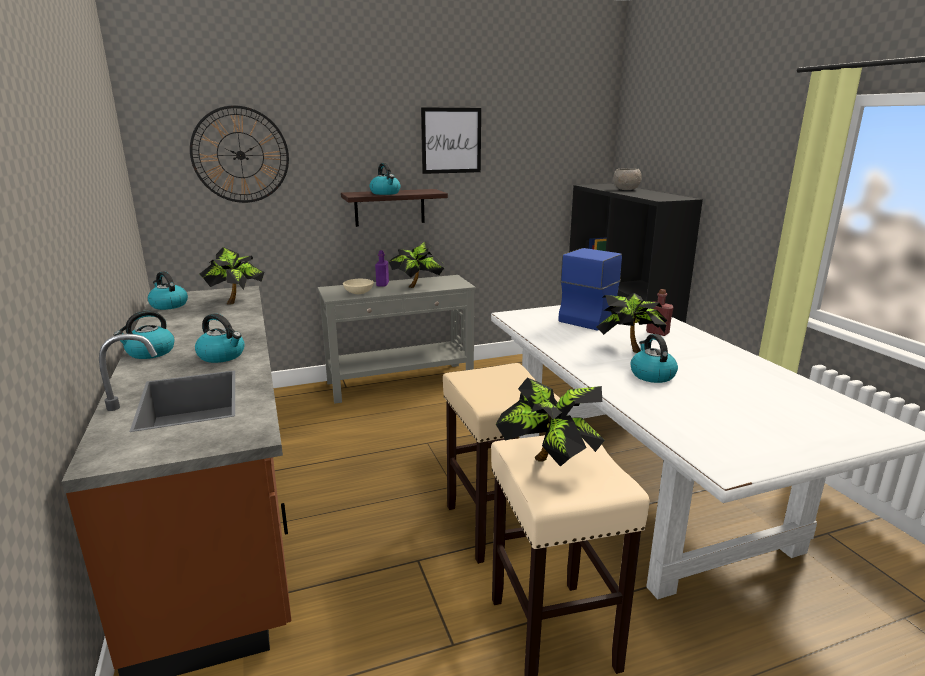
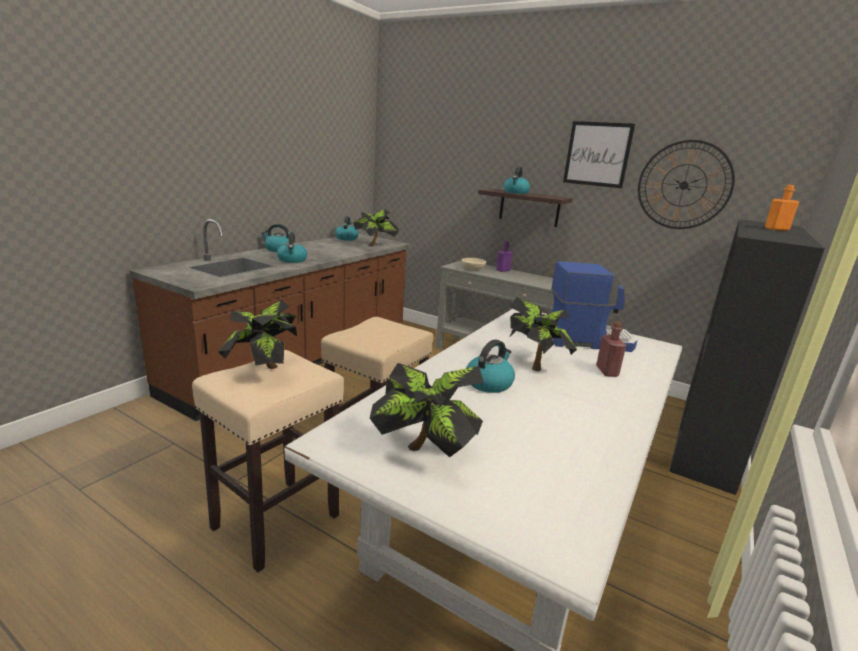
camera: 50 degrees right, 0 degrees up
wall clock [190,105,289,203] -> wall clock moved to [638,140,735,229]
potted plant [389,241,444,288] -> potted plant moved to [370,363,484,457]
grey bowl [613,168,642,190] -> orange bottle [765,185,799,231]

